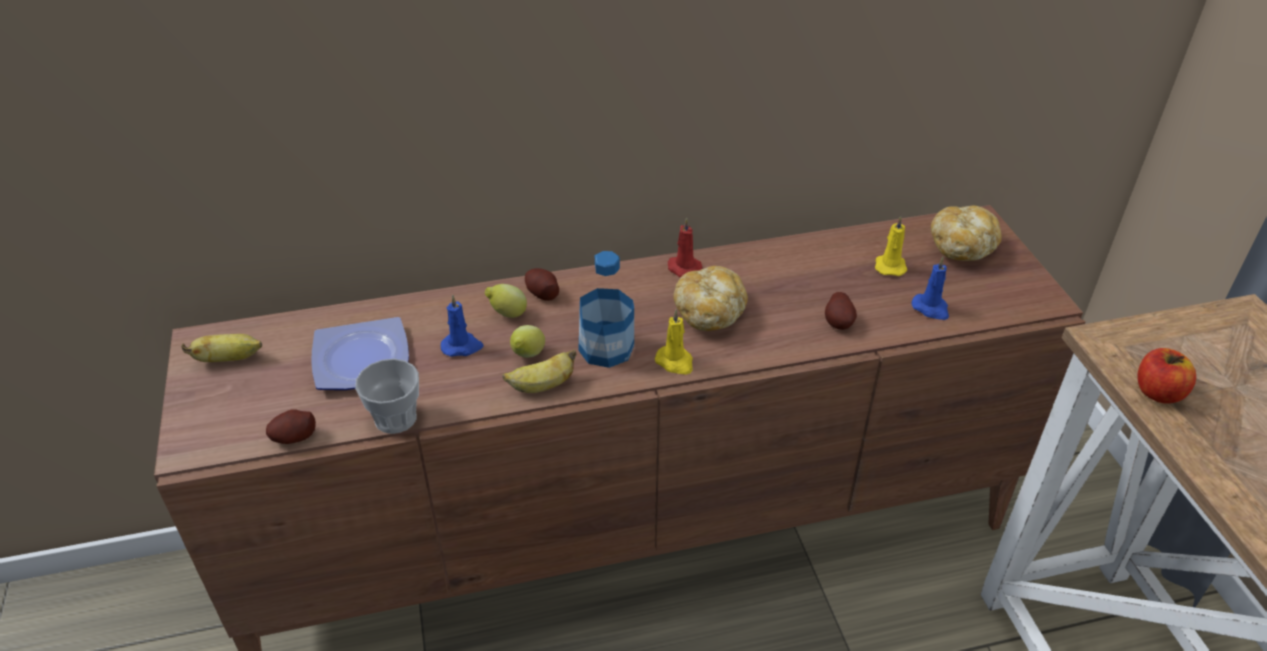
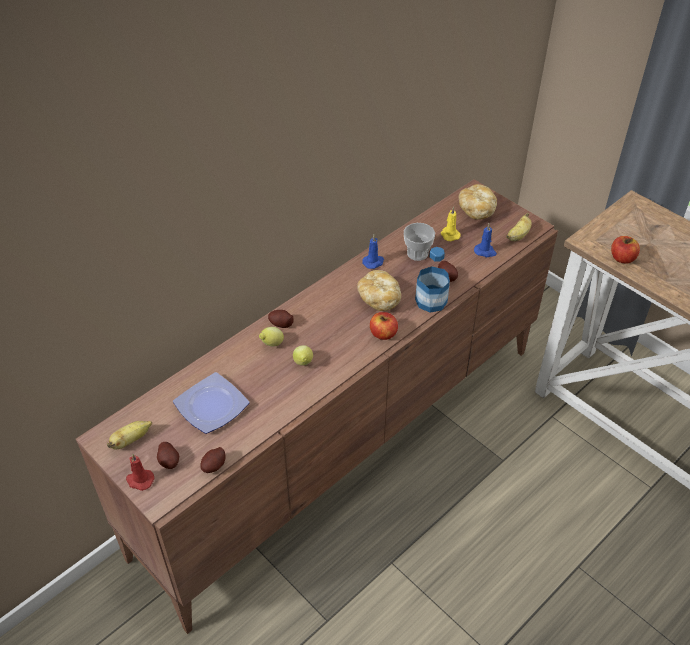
camera: 30 degrees left, 5 degrees up
cup [355,359,419,434] -> cup moved to [404,223,435,261]
blue candle [441,295,484,357] -> blue candle moved to [362,235,384,269]
banana [502,349,577,393] -> banana moved to [506,212,532,241]
bottle [578,251,634,368] -> bottle moved to [415,247,450,313]
yellow candle [655,309,693,375] -> apple [370,312,398,340]
red candle [668,218,702,278] -> red candle moved to [126,453,155,491]
none -> potato [157,442,179,469]

